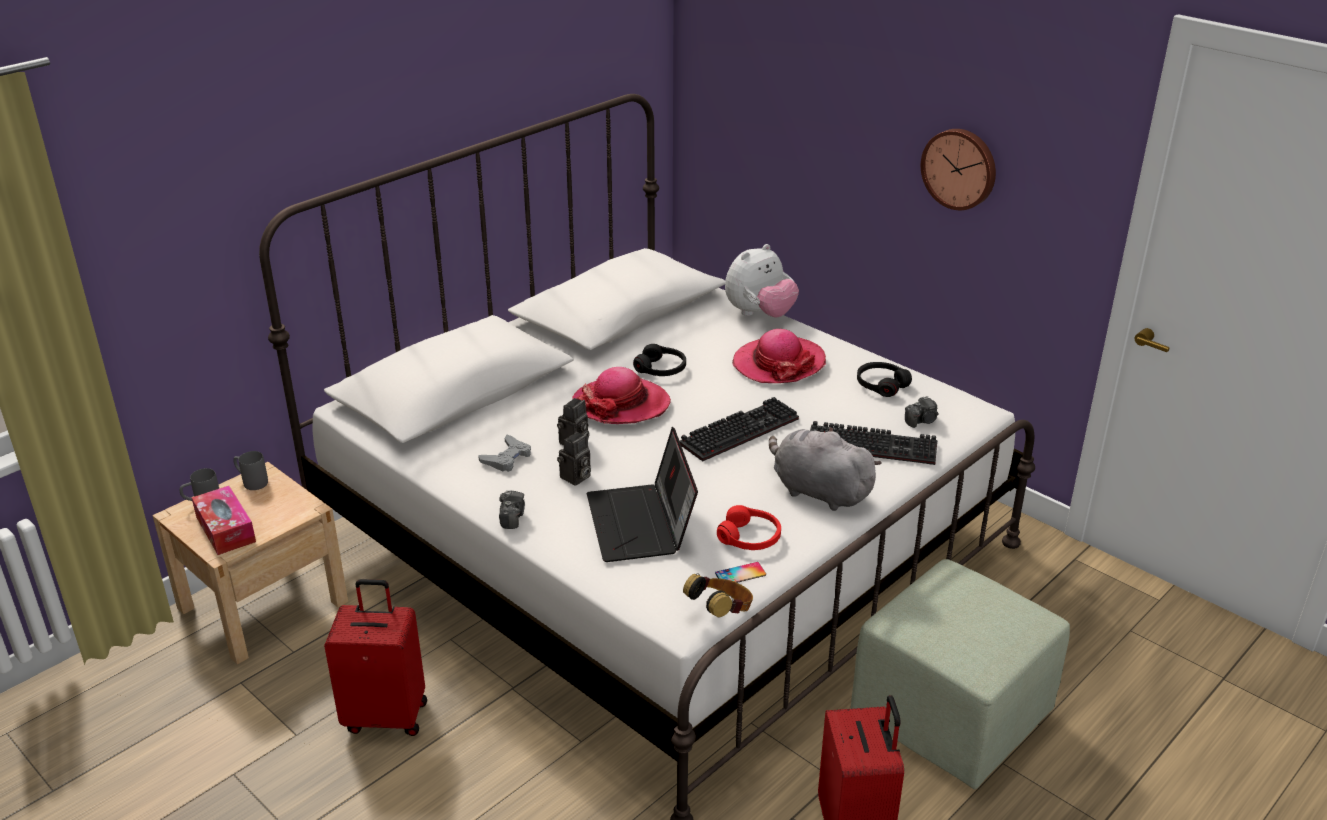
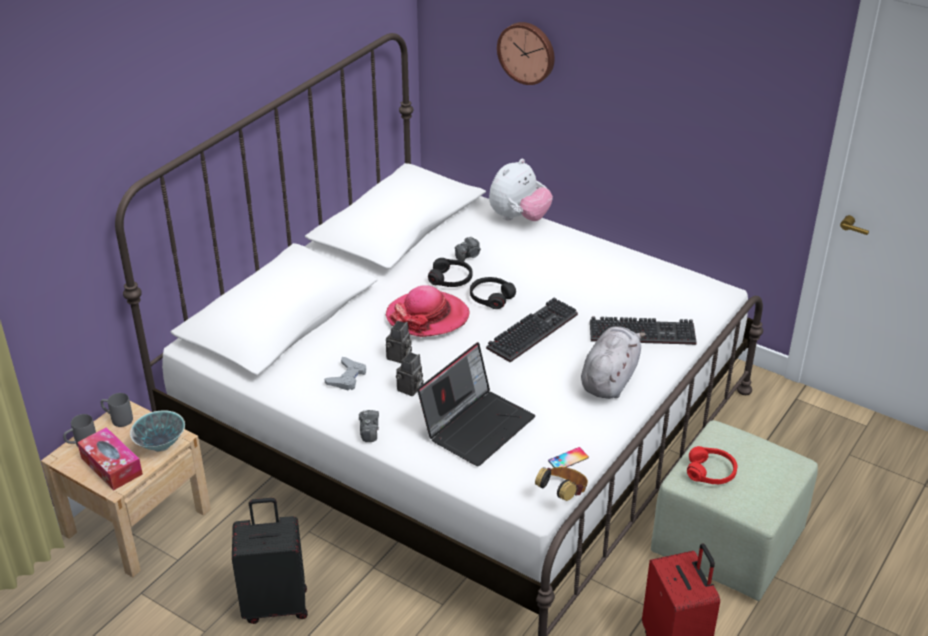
camera: 10 degrees left, 5 degrees up
red suitcase [324,579,427,736] -> black suitcase [232,498,308,624]
laptop [587,427,698,562] -> laptop turned 120 degrees counterclockwise [417,342,535,466]
red headphones [717,505,781,550] -> red headphones moved to [687,446,737,484]
hat [732,329,826,383] -> none
grey plush toy [769,427,882,511] -> grey plush toy turned 90 degrees clockwise [581,326,646,399]
black headphones [857,362,912,397] -> black headphones moved to [470,277,516,309]
camera [905,396,938,428] -> camera moved to [455,236,481,262]
wall clock [921,129,996,210] -> wall clock moved to [497,22,555,85]
none -> bowl [130,410,185,452]

